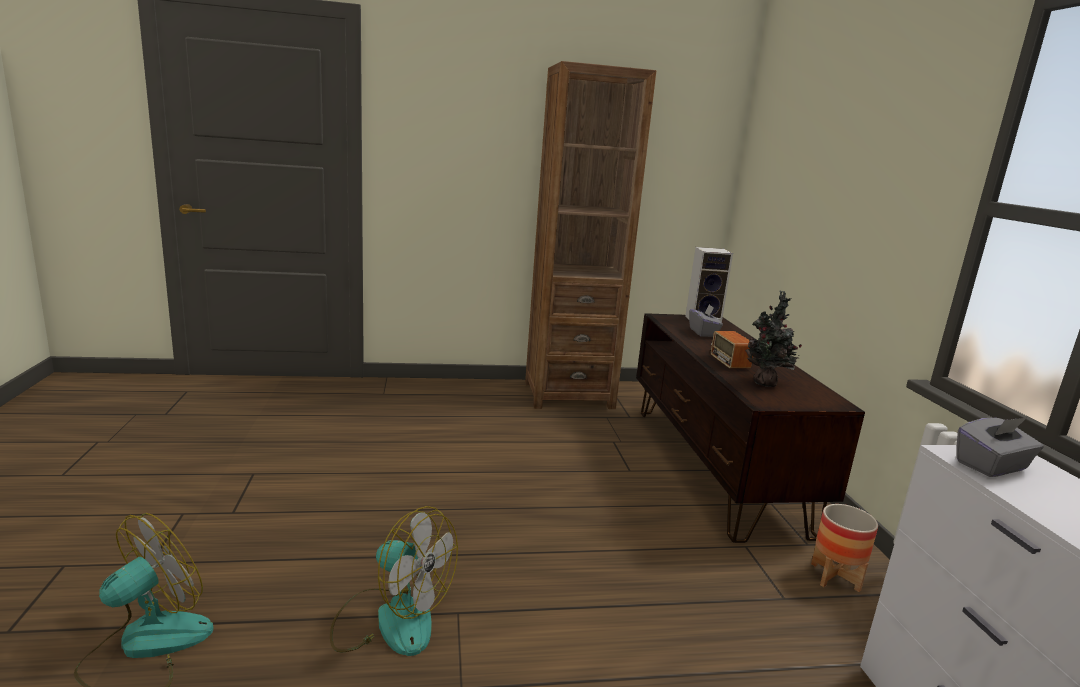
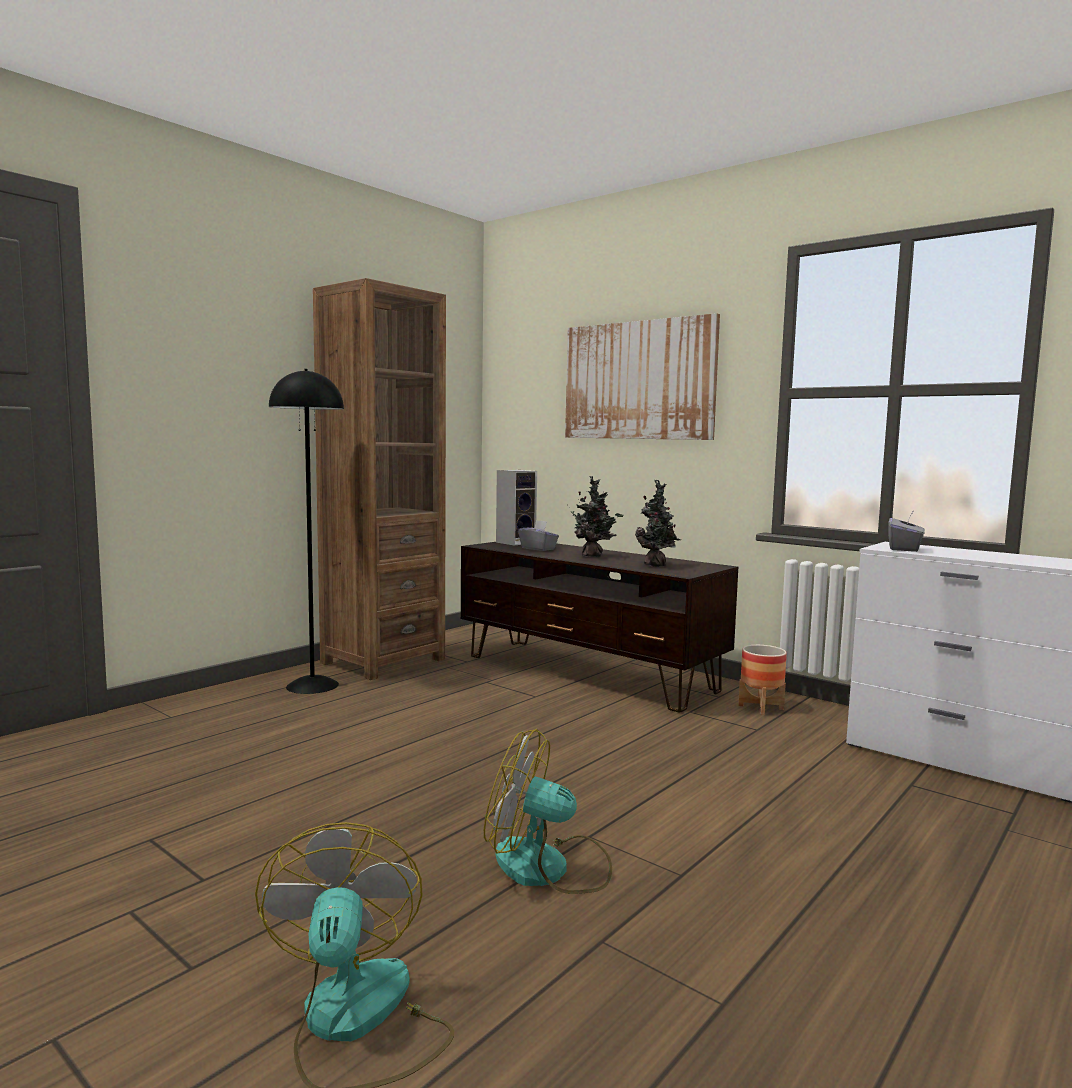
camera: 40 degrees left, 10 degrees down
fan [330,506,458,656] -> fan turned 150 degrees counterclockwise [484,729,612,894]
radio [711,331,753,368] -> potted plant [567,476,623,557]
none -> black floor lamp [269,369,344,694]
none -> picture [565,313,720,440]

